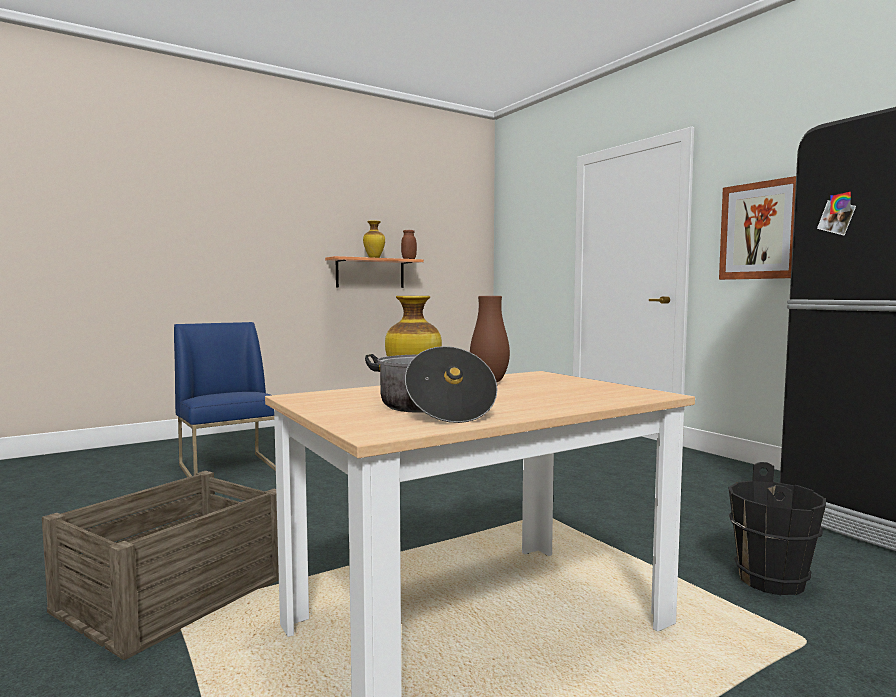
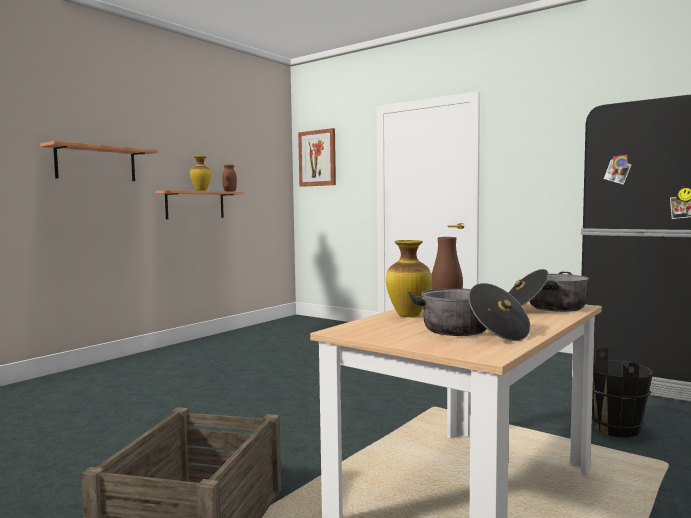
camera: 20 degrees left, 0 degrees up
blue chair [174,322,276,477] -> none
picture [719,176,796,280] -> picture moved to [298,128,336,187]
none -> shelf [40,141,158,181]
none -> cooking pot [508,269,589,312]

